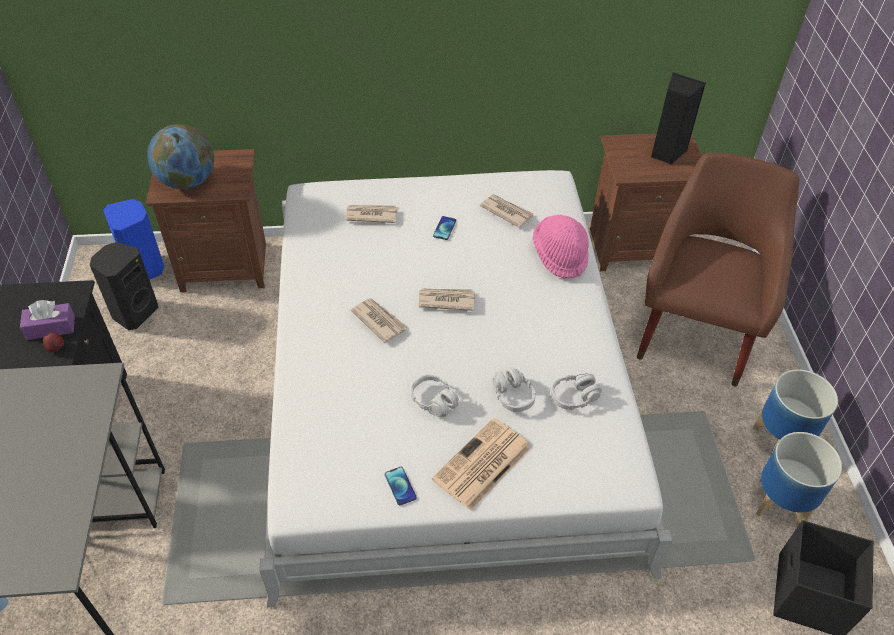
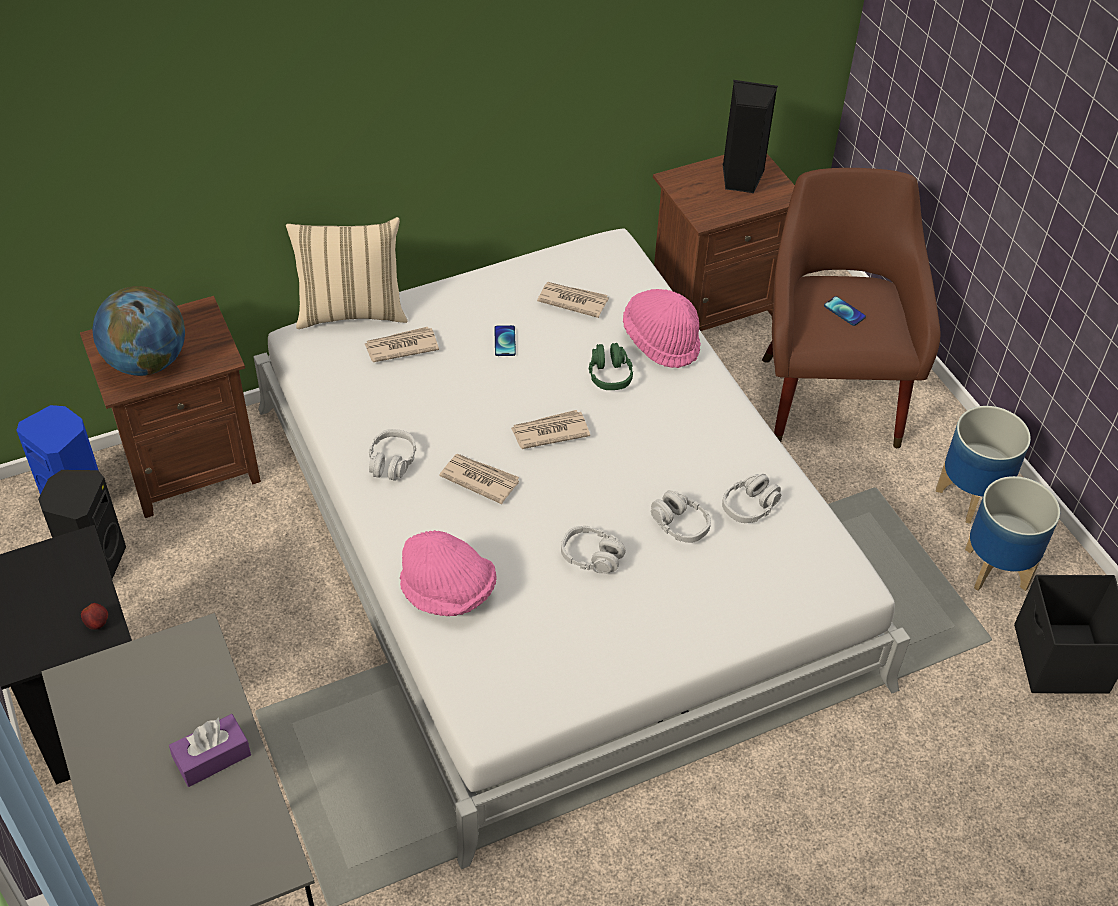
camera: 20 degrees left, 0 degrees up
purple tissue box [20,300,75,340] -> purple tissue box moved to [169,714,251,787]
phone [385,467,417,505] -> phone moved to [824,296,866,326]
newspaper [432,417,532,511] -> none
none -> beige pillow [286,217,408,329]
none -> grey headphones [369,429,416,481]
none -> pink hat [400,530,496,616]
none -> green headphones [588,343,633,390]

